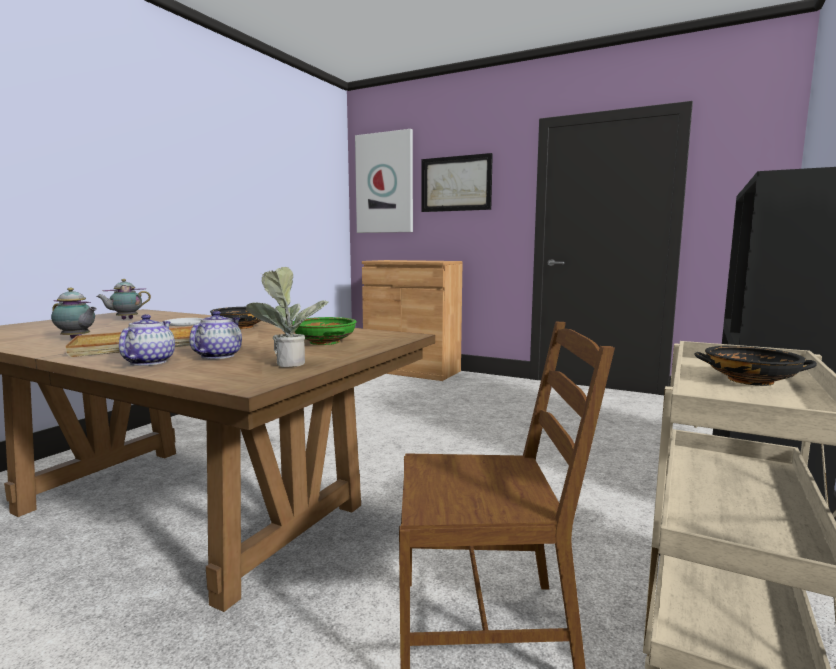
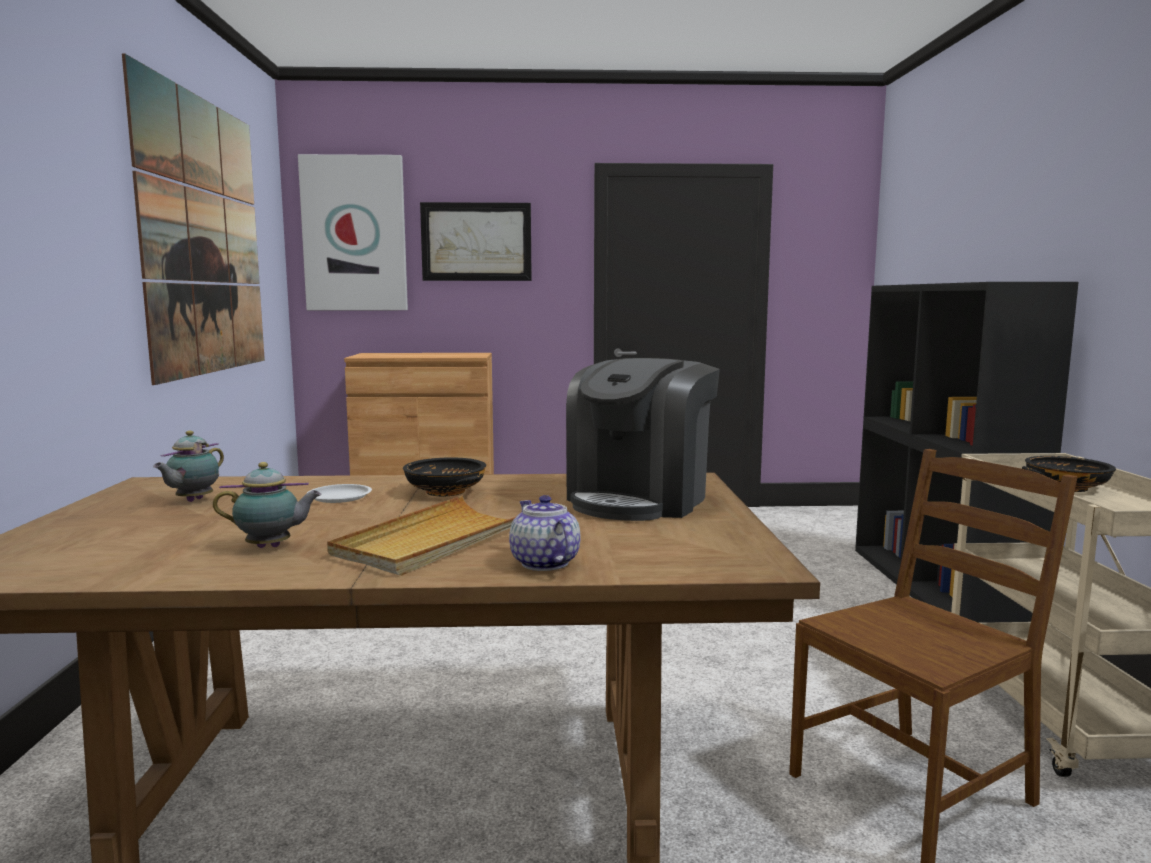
camera: 30 degrees left, 0 degrees up
teapot [189,311,242,359] -> none
potted plant [245,267,329,368] -> none
green bowl [292,317,357,345] -> coffee machine [566,358,720,521]
none -> picture [122,54,265,385]

